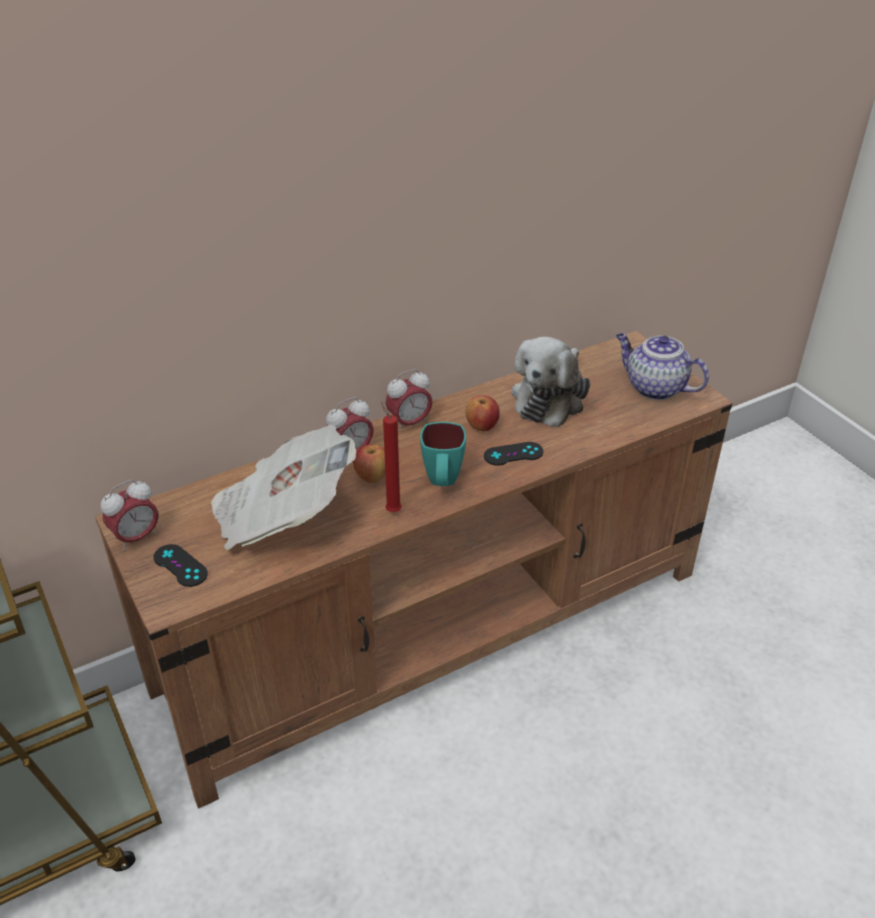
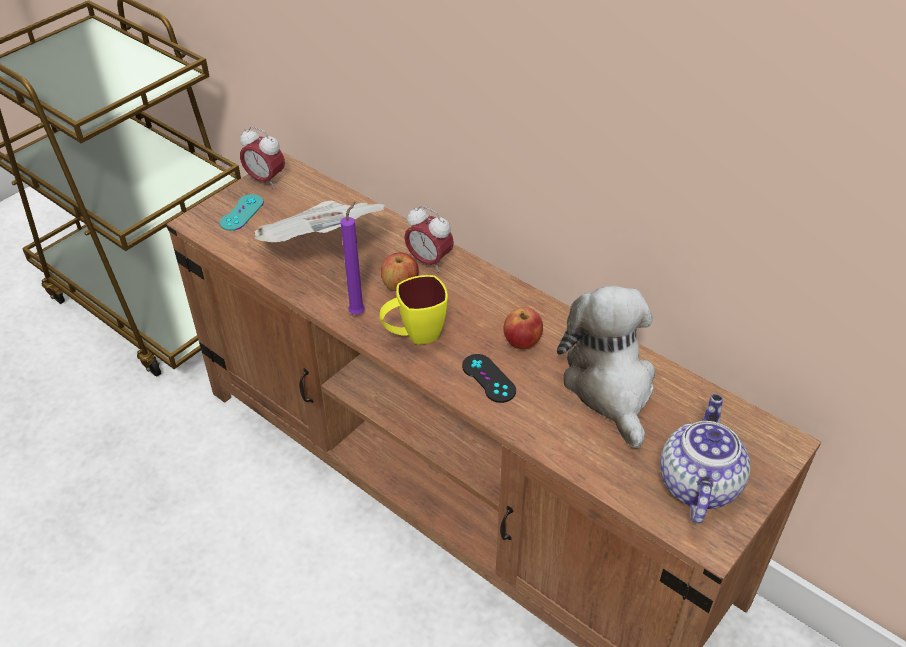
camera: 70 degrees right, 5 degrees up
black game controller [153,544,208,587] -> turquoise game controller [220,194,264,231]
red candle [381,401,402,512] -> purple candle [340,202,365,315]
alarm clock [385,369,433,432] -> none
turquoise mug [420,422,466,486] -> yellow mug [379,275,448,344]
plush toy [511,337,590,427] -> plush toy turned 75 degrees clockwise [557,286,655,448]

